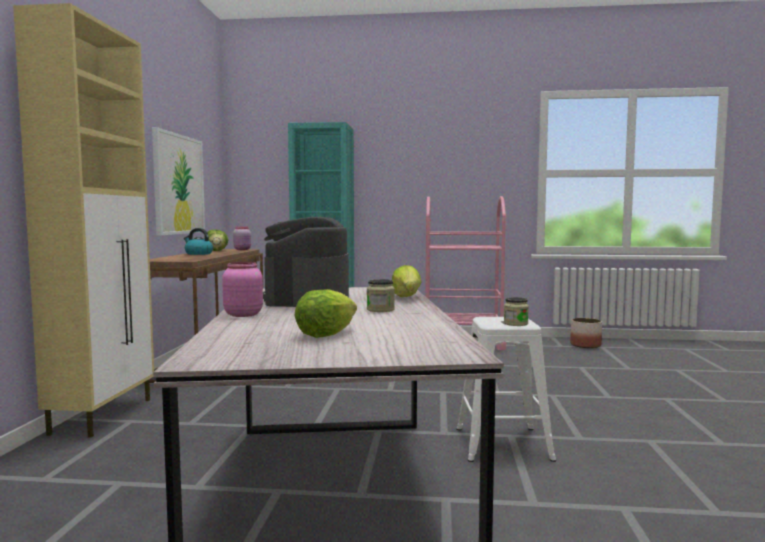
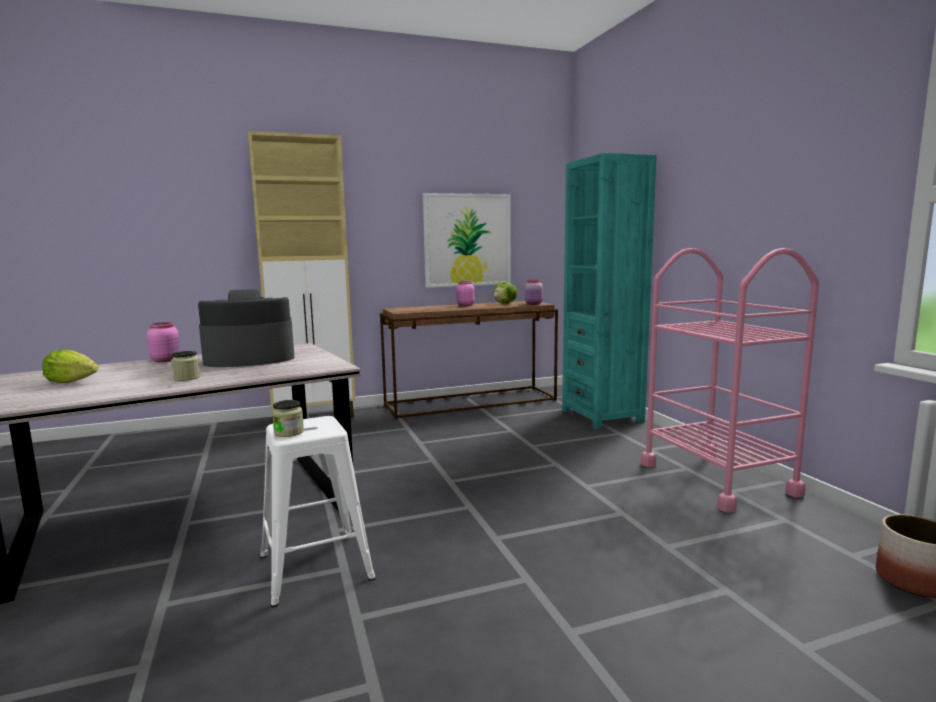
camera: 65 degrees right, 5 degrees up
kettle [184,228,213,255] -> pink jar [456,281,474,306]
lettuce [392,265,422,297] -> none

